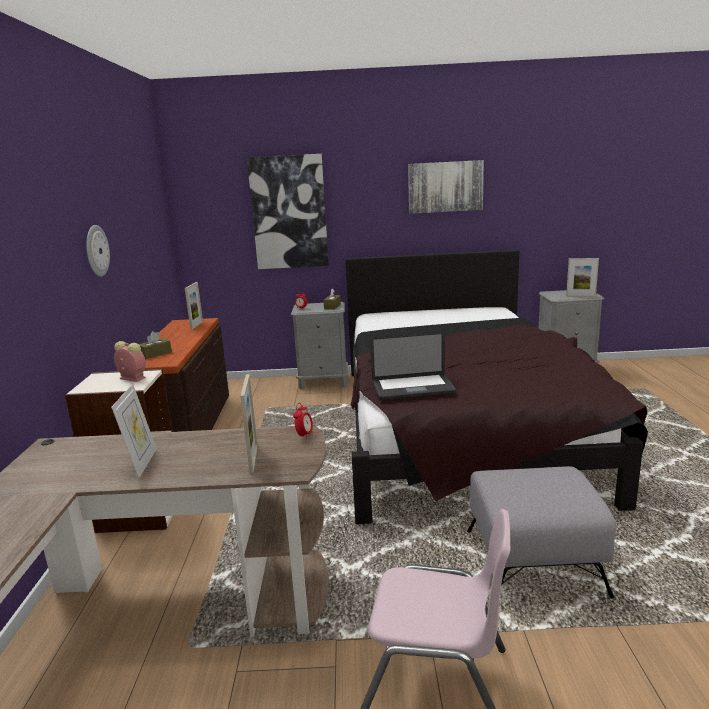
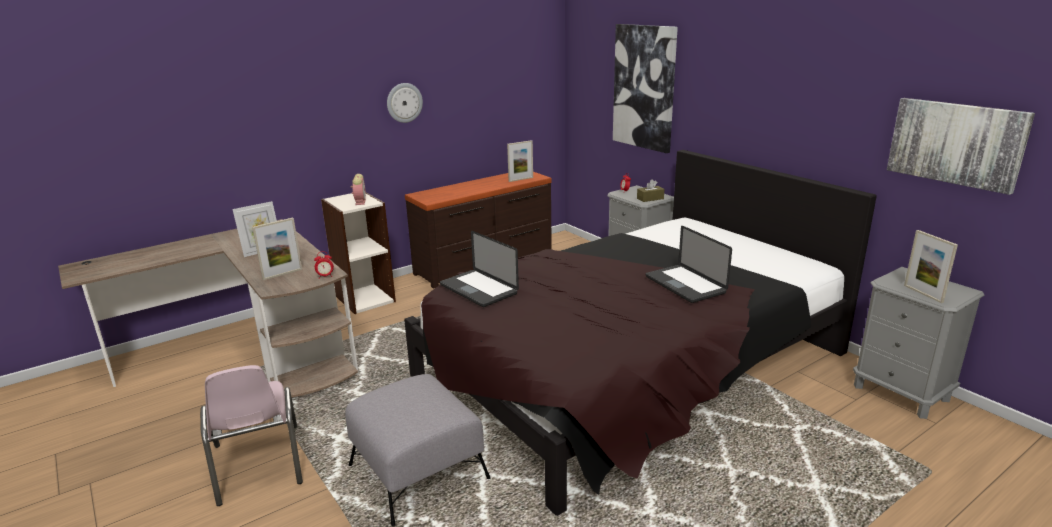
camera: 55 degrees right, 5 degrees up
brown tissue box [139,331,172,359] -> none
picture [408,160,484,214] -> picture moved to [887,98,1035,195]
none -> laptop [646,226,732,303]

